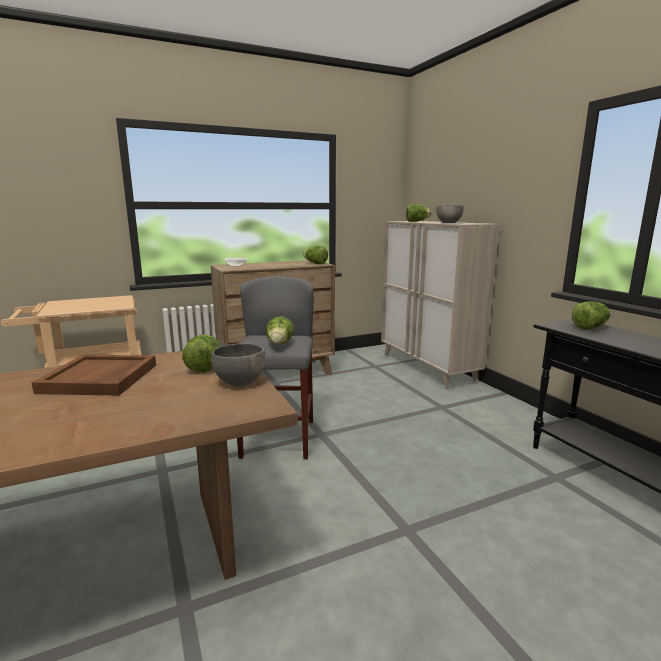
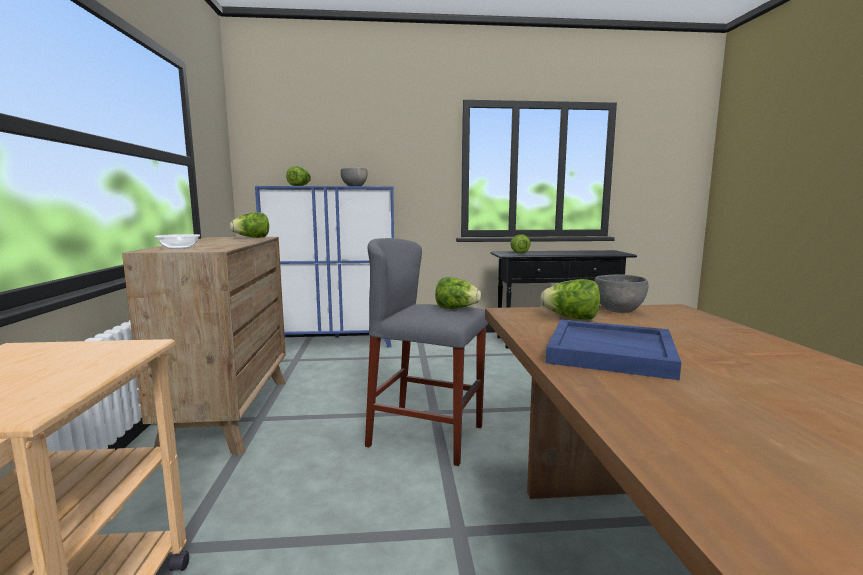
camera: 70 degrees left, 5 degrees down
brown tray [32,355,156,395] -> blue tray [546,320,681,380]
beige cabinet [381,221,499,390] -> blue cabinet [255,186,394,347]

